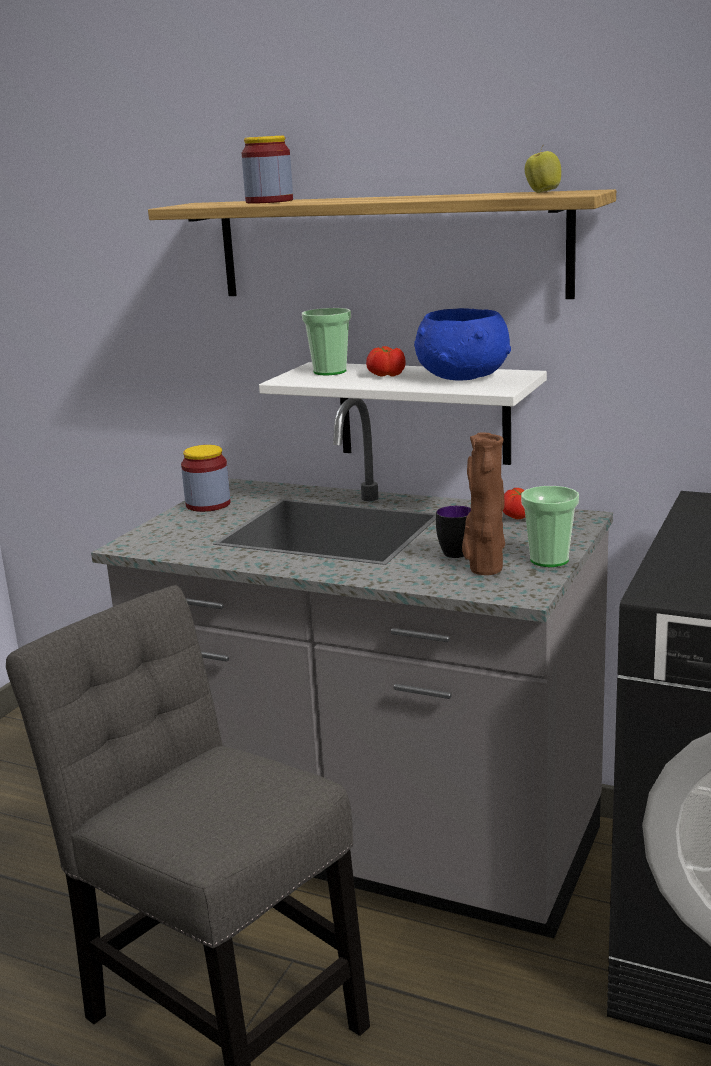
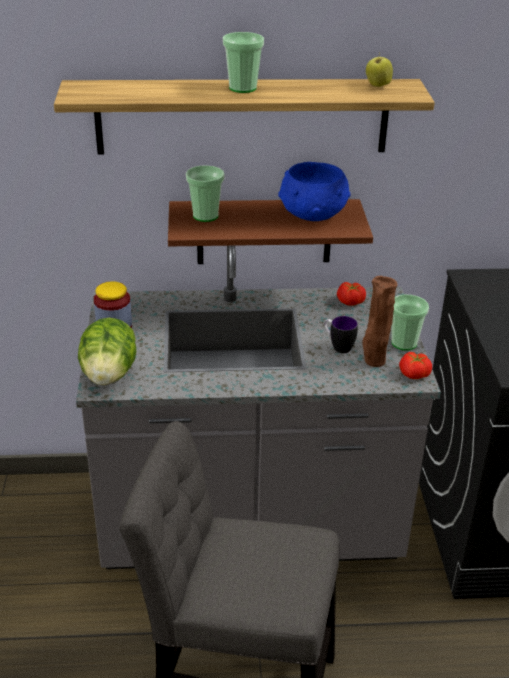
camera: 30 degrees left, 15 degrees up
jar [242,136,293,204] -> none
white shelf [259,362,547,465] -> brown shelf [168,199,373,264]
tomato [366,346,406,377] -> tomato moved to [399,352,432,379]
none -> lettuce [78,318,136,385]
none -> cup [223,32,264,93]

